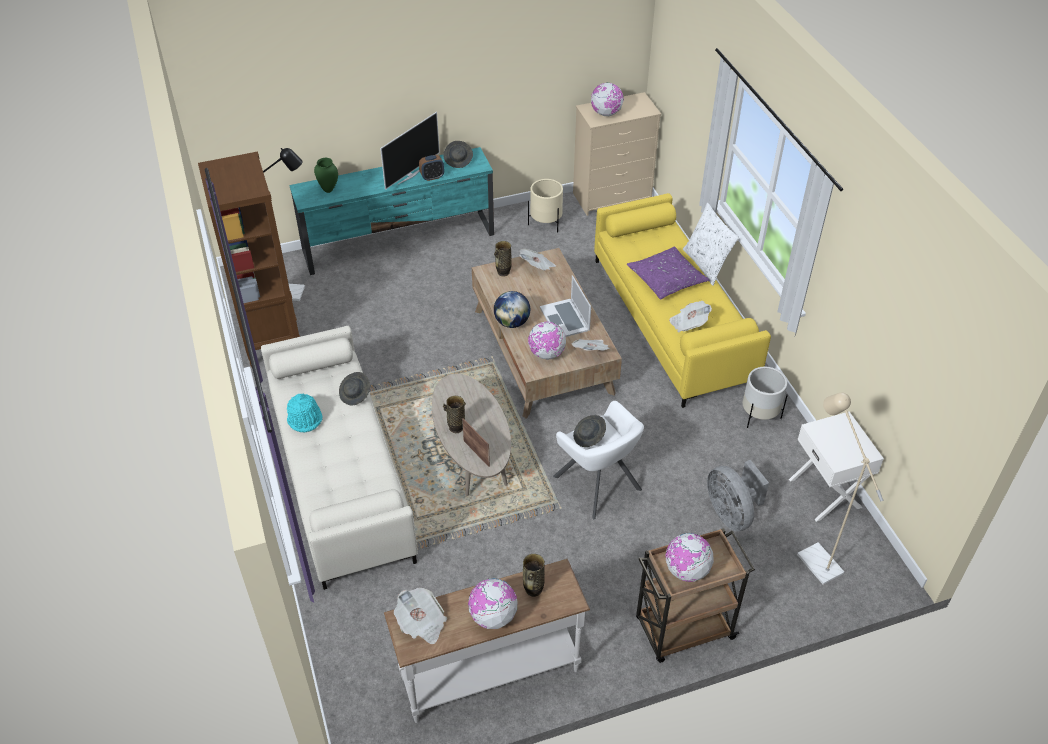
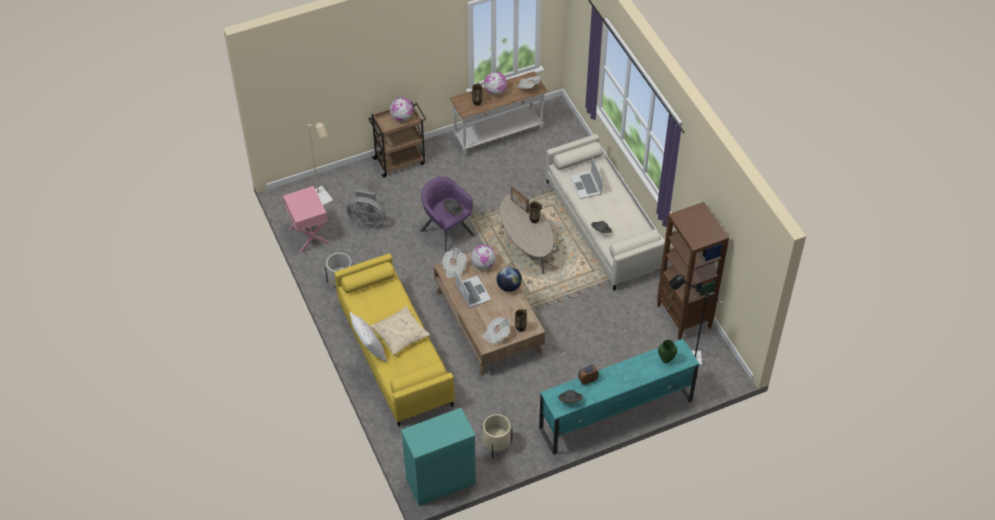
camera: 175 degrees right, 5 degrees up
turquoise hat [287,393,323,433] -> none
television [380,112,440,190] -> none
white armchair [553,401,644,519] -> purple armchair [420,176,474,253]
beige dresser [573,92,661,216] -> turquoise dresser [401,408,476,506]
globe [591,82,624,116] -> none
purple pillow [627,246,710,300] -> beige pillow [370,306,430,355]
newspaper [669,301,712,333] -> none
grey fan [707,460,769,531] -> grey fan turned 135 degrees clockwise [347,189,385,227]
white nightstand [789,412,884,522] -> pink nightstand [283,186,330,253]
none -> laptop [570,157,603,199]

